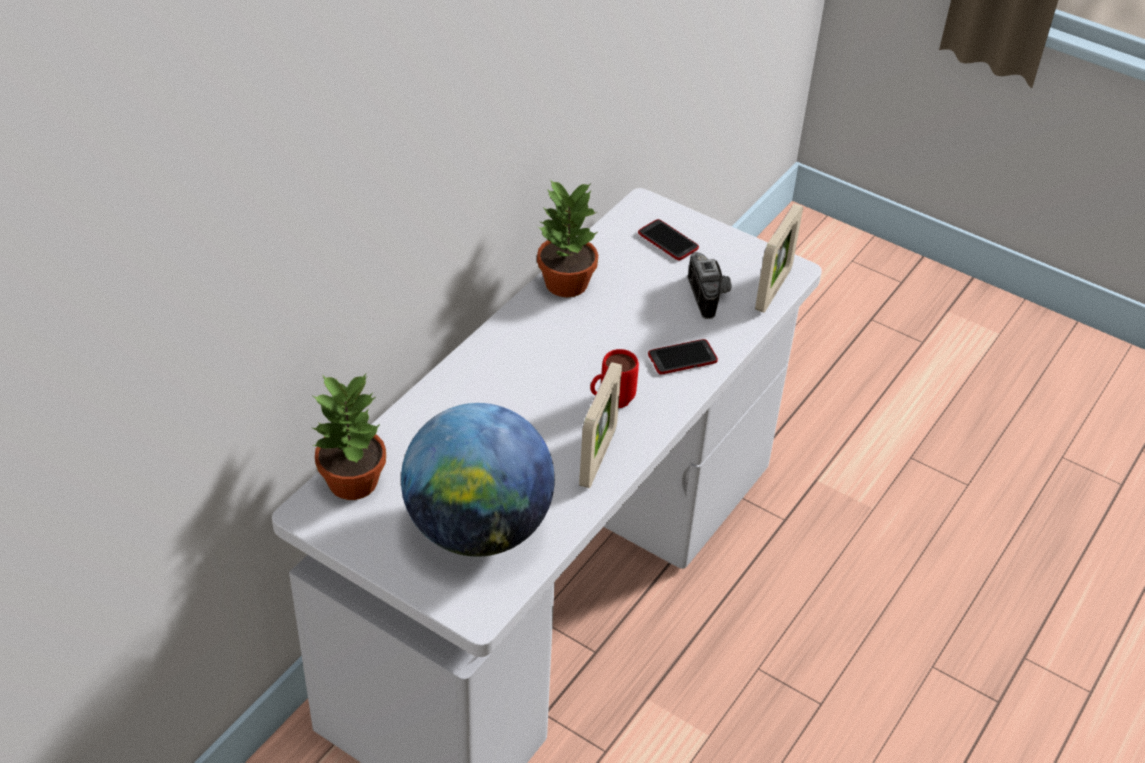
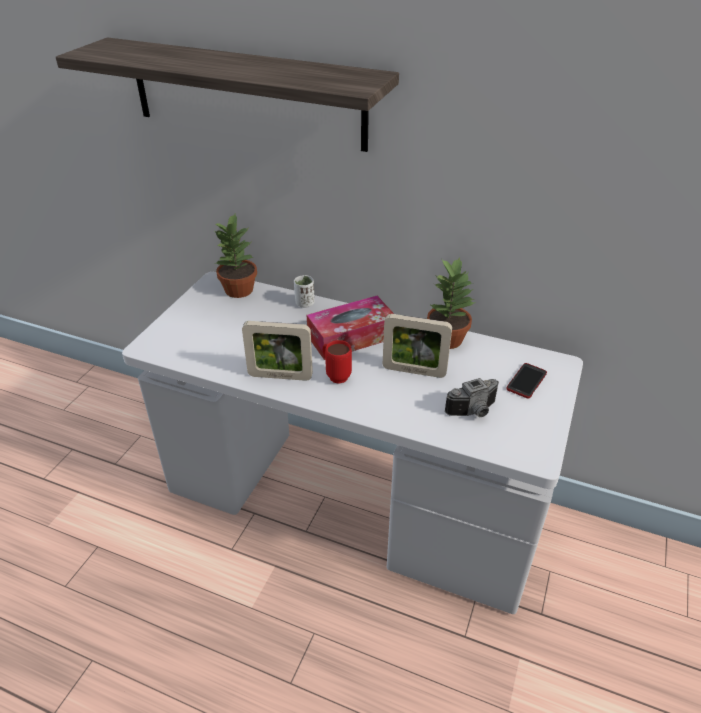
camera: 80 degrees right, 5 degrees down
globe [401,403,555,557] -> none
phone [648,339,718,374] -> none
picture frame [755,204,803,313] -> picture frame moved to [383,314,452,378]
none -> shelf [56,37,399,152]
none -> white cup [294,275,315,308]
none -> tissue box [307,296,394,360]

